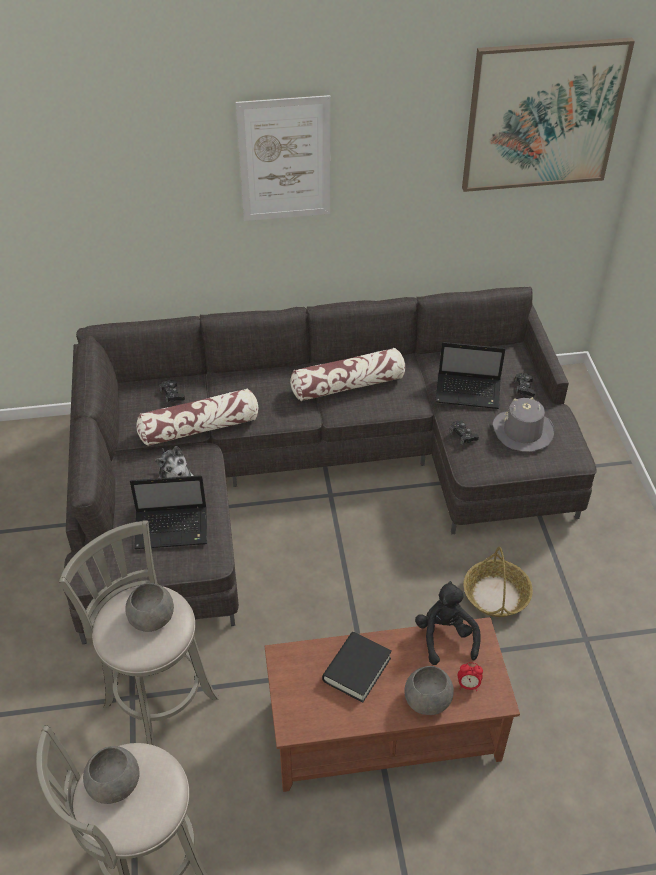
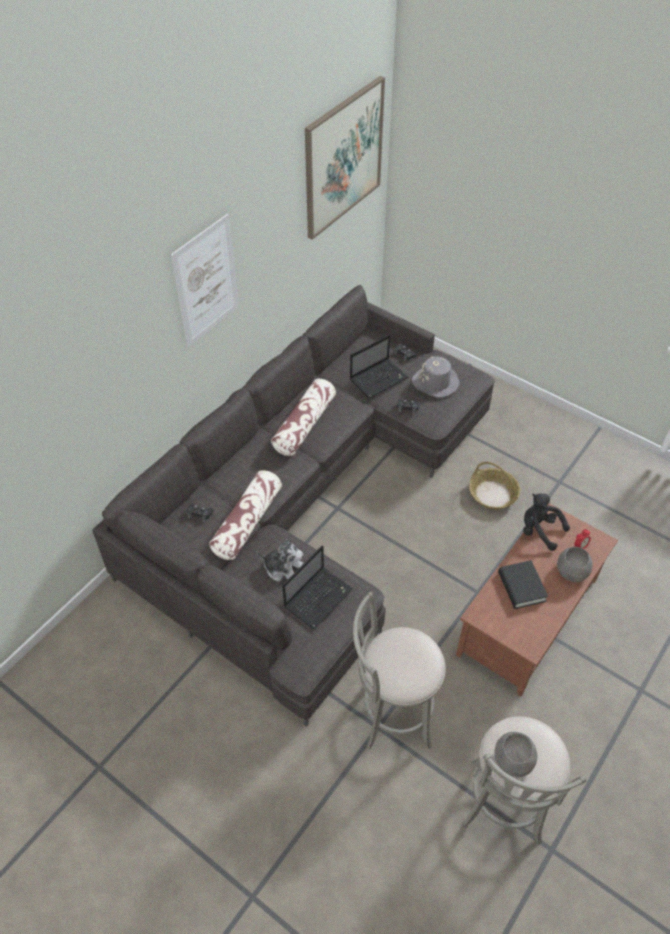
camera: 45 degrees left, 5 degrees up
grey bowl [125,583,174,632] -> none

